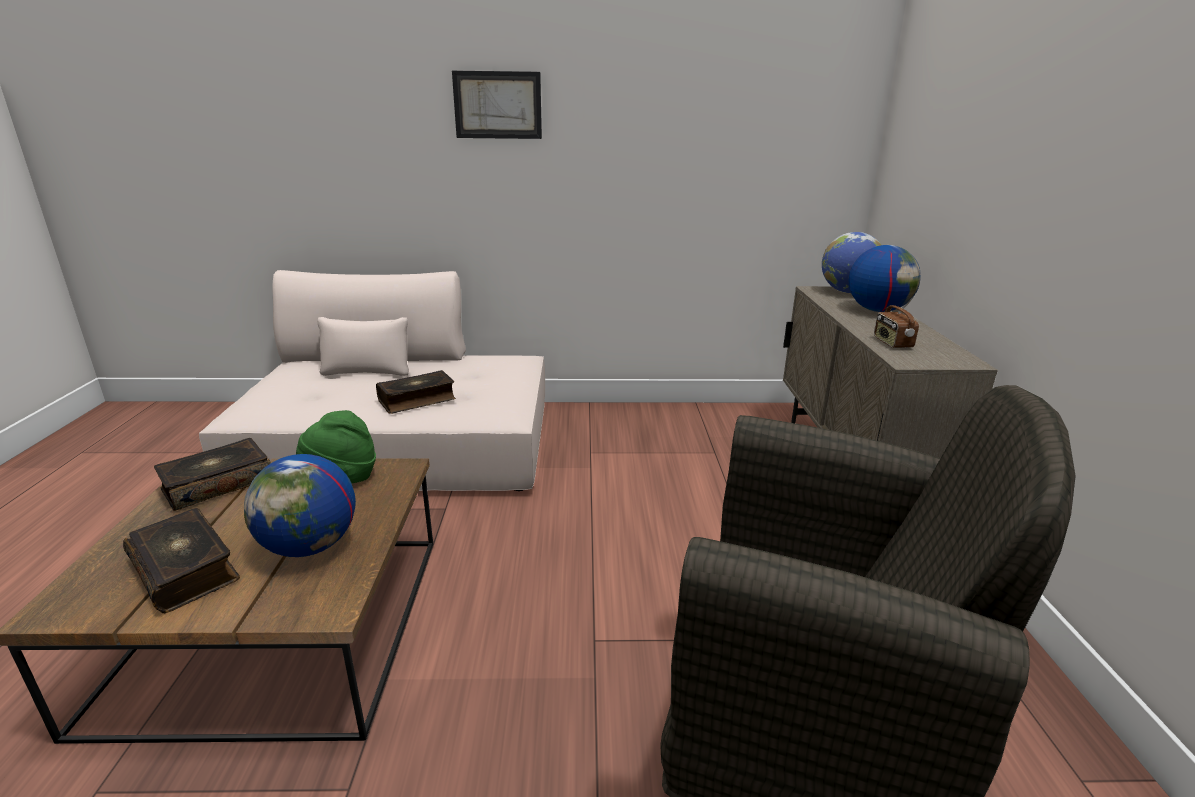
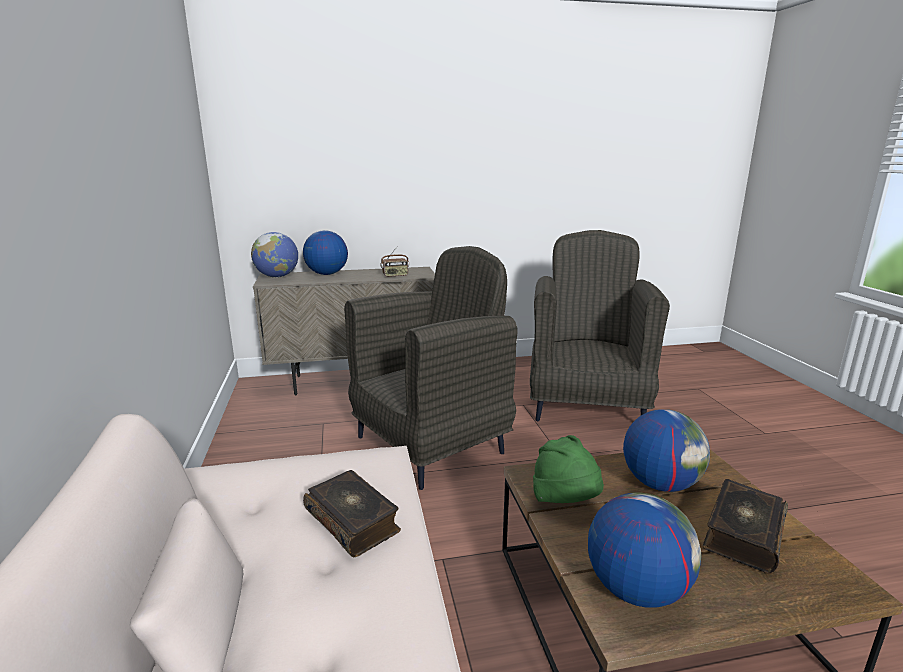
camera: 100 degrees left, 5 degrees down
book [154,438,271,511] -> globe [588,493,701,608]
picture [452,71,542,139] -> none
none -> grey armchair [344,246,517,490]

